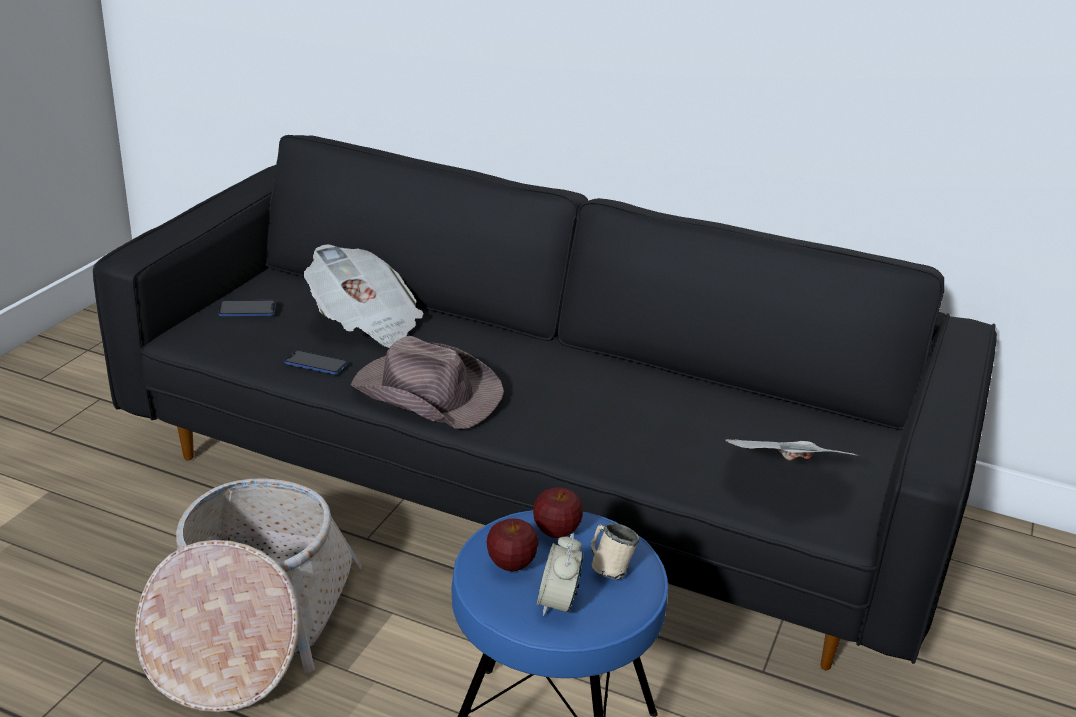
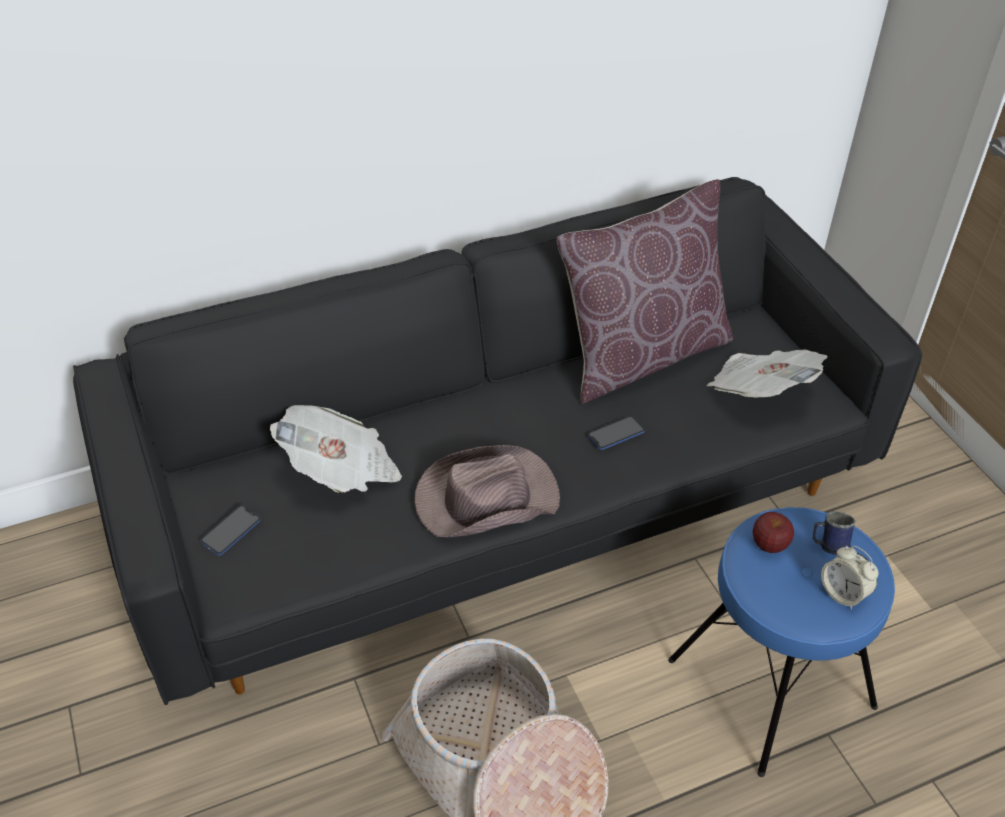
camera: 45 degrees left, 15 degrees up
phone [284,350,348,374] -> phone moved to [588,416,645,450]
apple [486,518,539,571] -> none
beige mug [591,523,640,580] -> blue mug [813,512,855,555]
none -> brown pillow [557,179,733,404]

